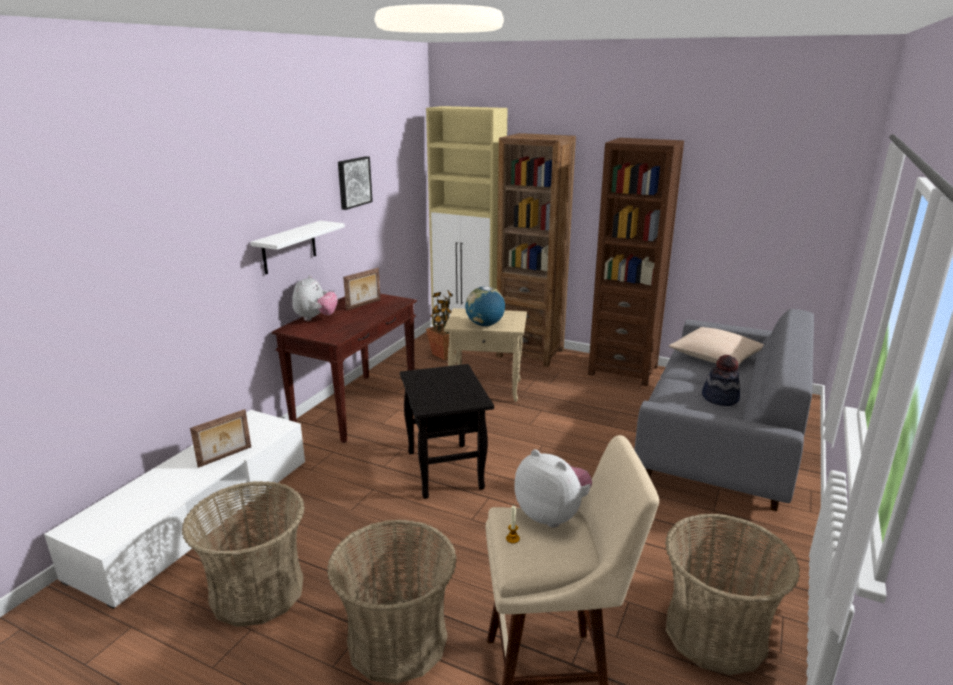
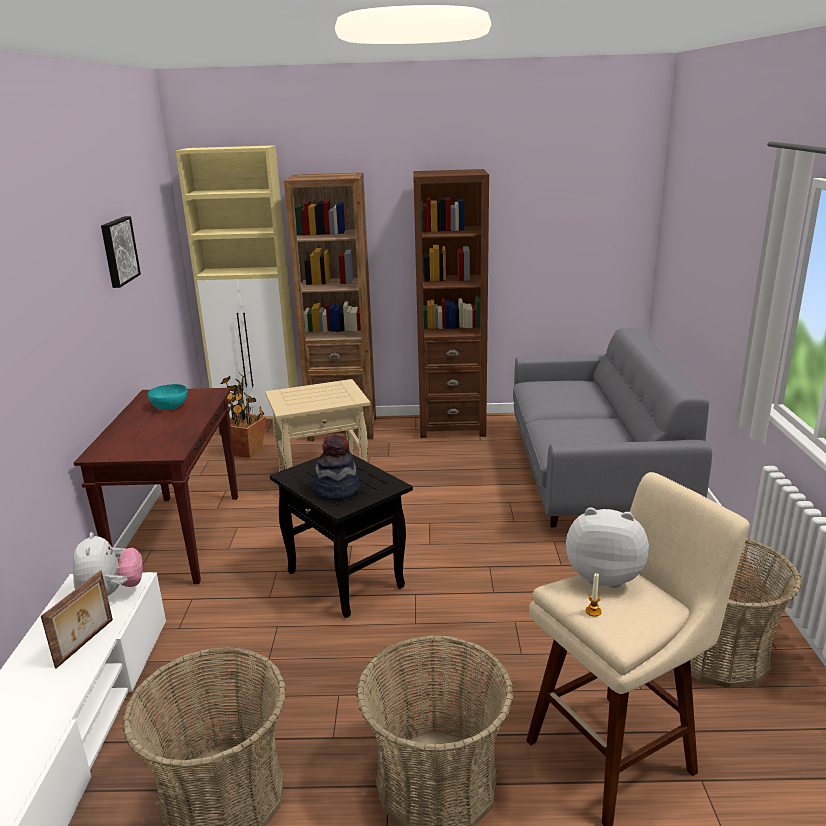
camera: 25 degrees left, 0 degrees up
white shelf [251,221,345,275] -> none
plush toy [292,275,338,321] -> plush toy moved to [73,532,143,596]
picture frame [343,268,381,311] -> turquoise bowl [148,384,187,410]
globe [465,286,505,326] -> none
beige pillow [669,327,764,366] -> none
hat [702,355,740,406] -> hat moved to [313,434,360,501]

